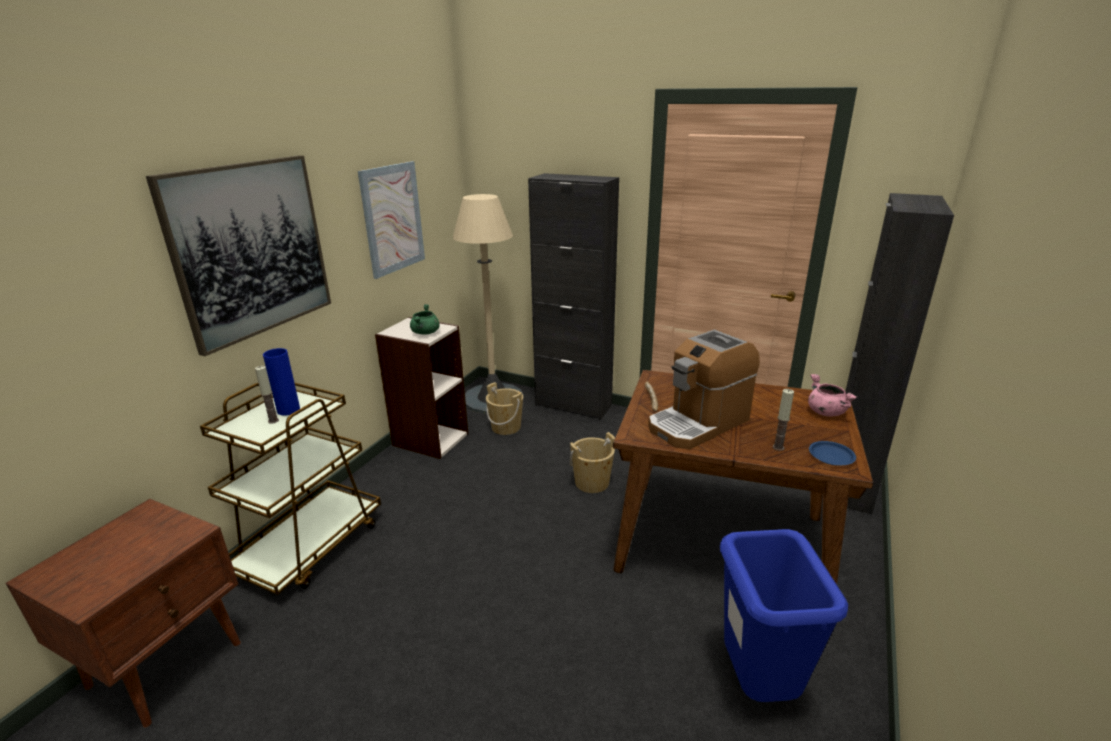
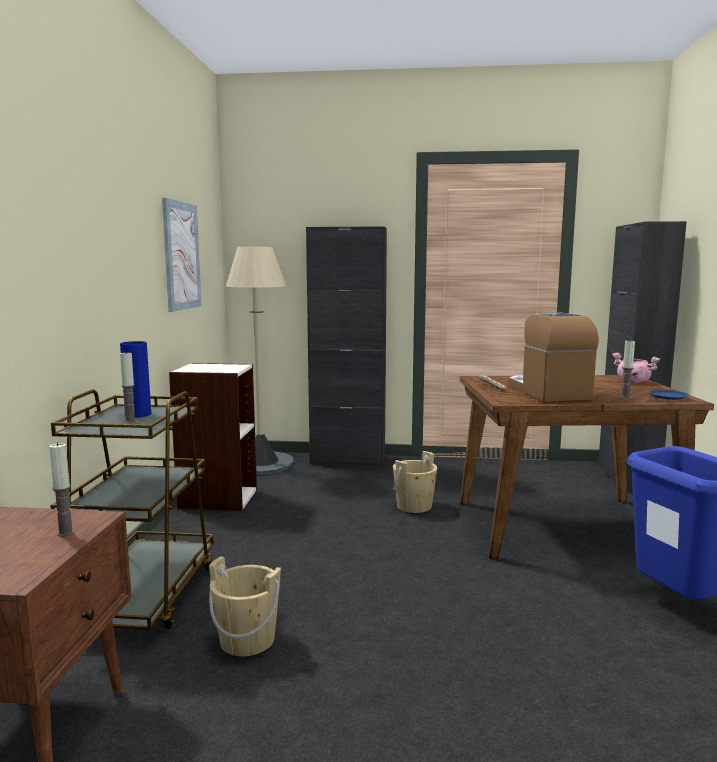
camera: 20 degrees left, 15 degrees down
picture [146,155,331,356] -> none
green cooking pot [410,304,440,334] -> none
beige bucket [486,382,523,435] -> beige bucket moved to [209,556,281,656]
coffee machine [648,329,760,449] -> coffee machine turned 135 degrees clockwise [508,313,599,403]
none -> candle [49,442,75,537]

